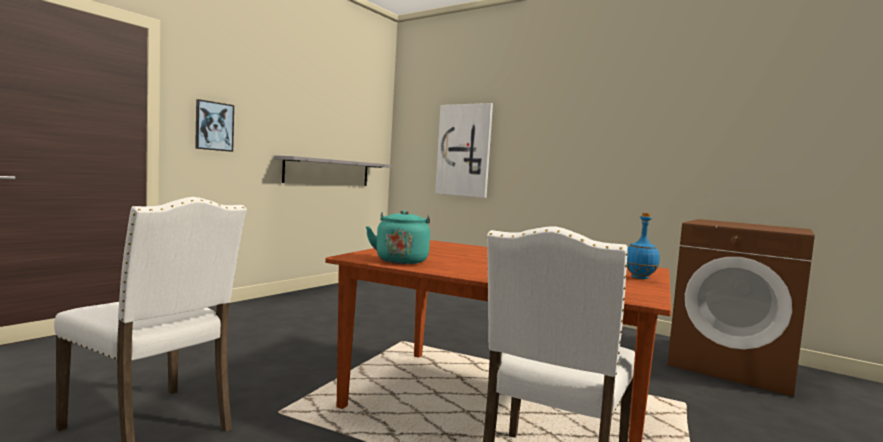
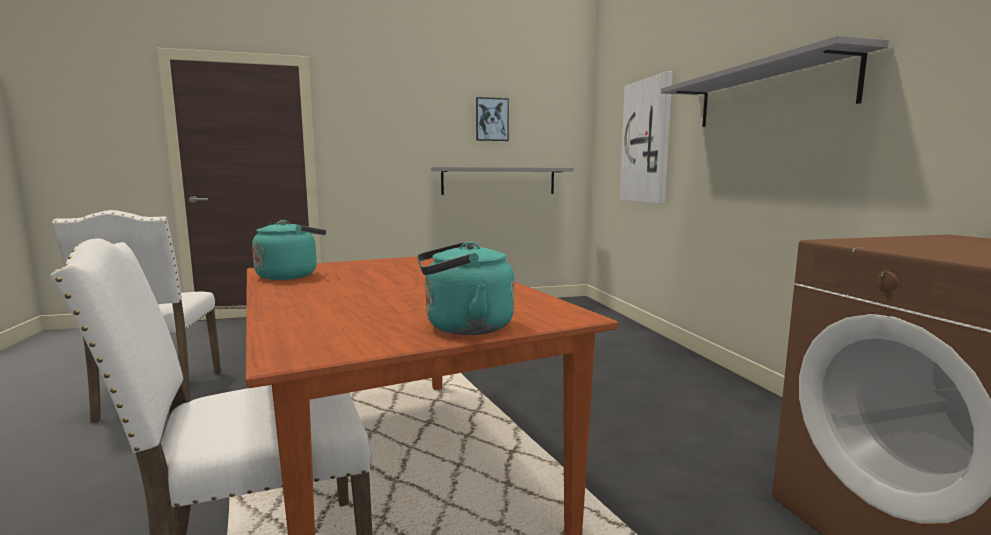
camera: 40 degrees right, 5 degrees up
picture [195,99,234,152] -> picture moved to [476,97,509,141]
blue bottle [627,213,660,279] -> turquoise kettle [417,242,514,335]
none -> grey shelf [661,35,889,127]

